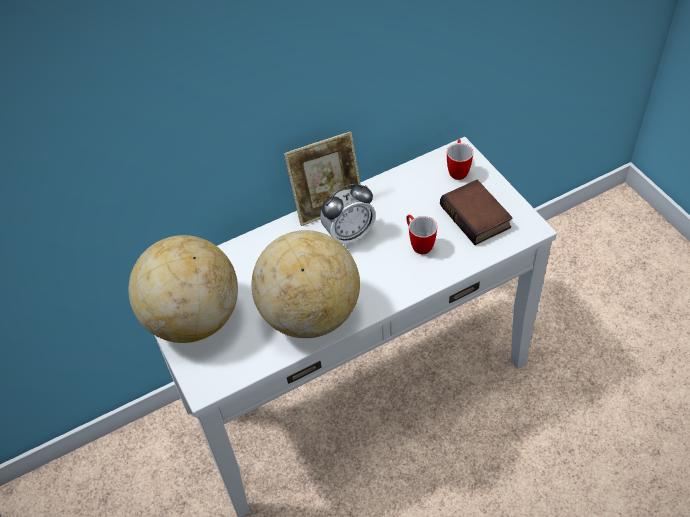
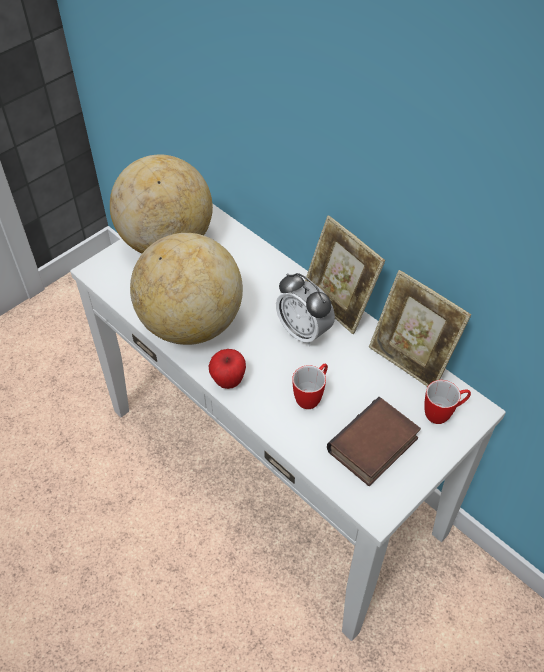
camera: 70 degrees right, 0 degrees up
none -> apple [209,349,246,389]
none -> picture frame [369,270,471,387]

